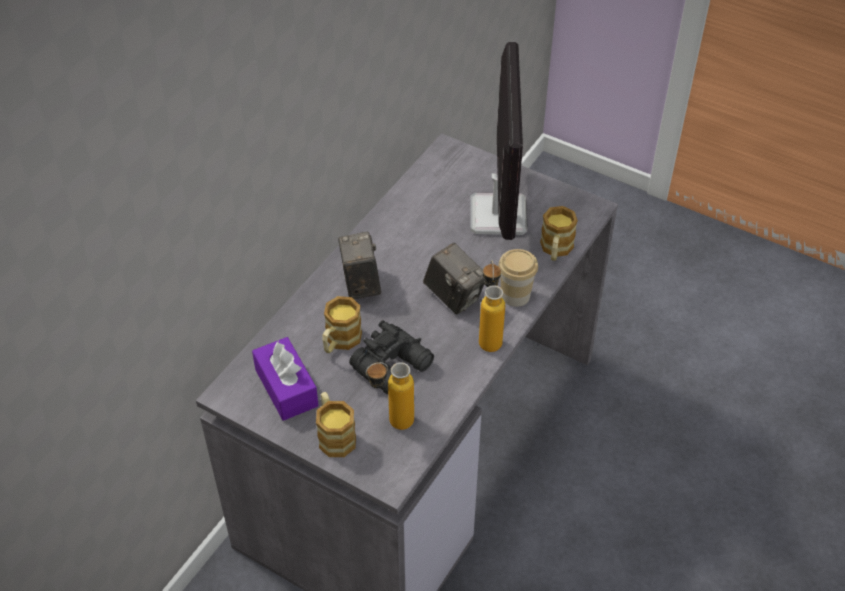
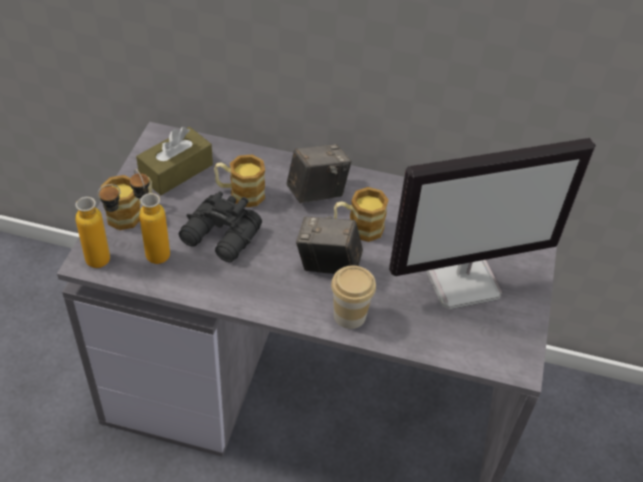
camera: 70 degrees right, 0 degrees up
purple tissue box [252,337,319,421] -> brown tissue box [136,127,213,195]
camera [423,243,484,315] -> camera turned 75 degrees clockwise [296,216,363,274]
bottle [479,260,505,352] -> bottle moved to [75,184,120,268]
mug [540,206,578,261] -> mug moved to [334,187,389,242]

